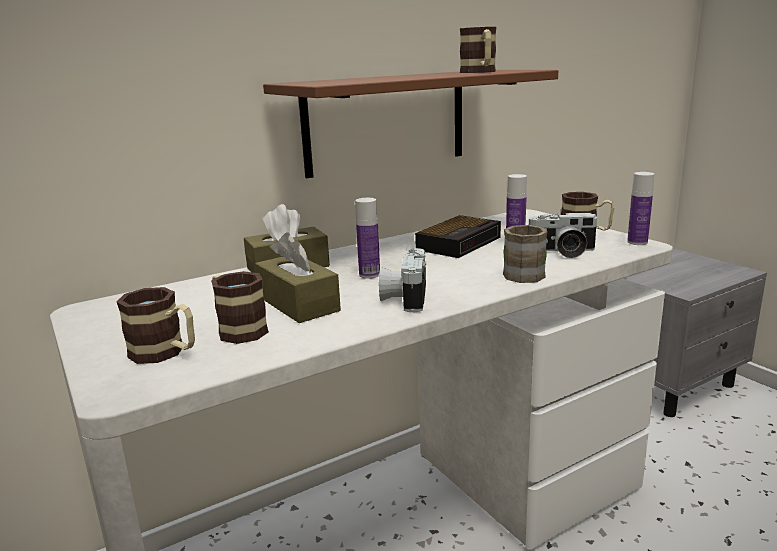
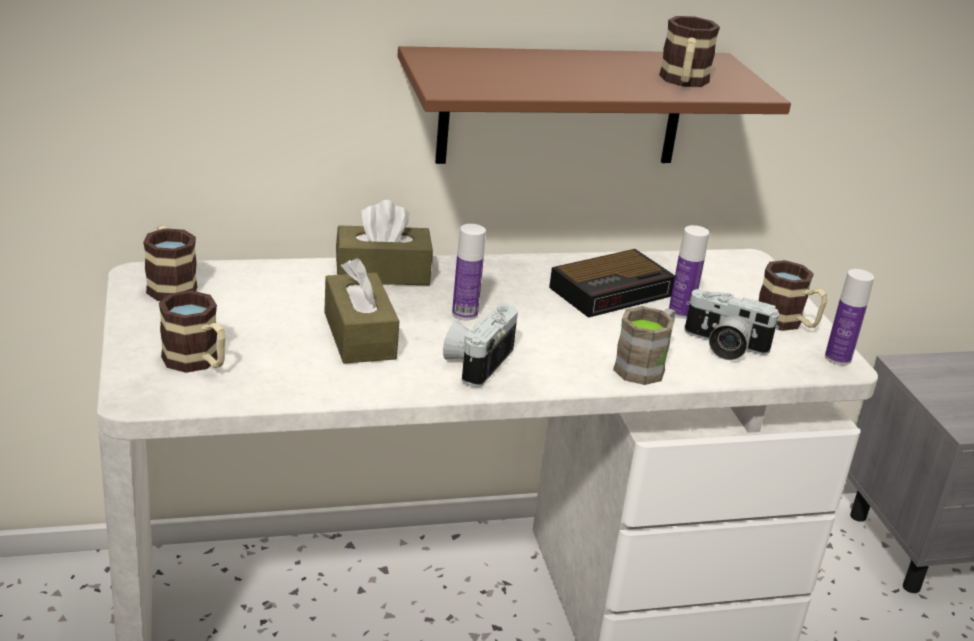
camera: 15 degrees right, 10 degrees up
mug [211,271,269,344] -> mug moved to [143,226,197,301]

